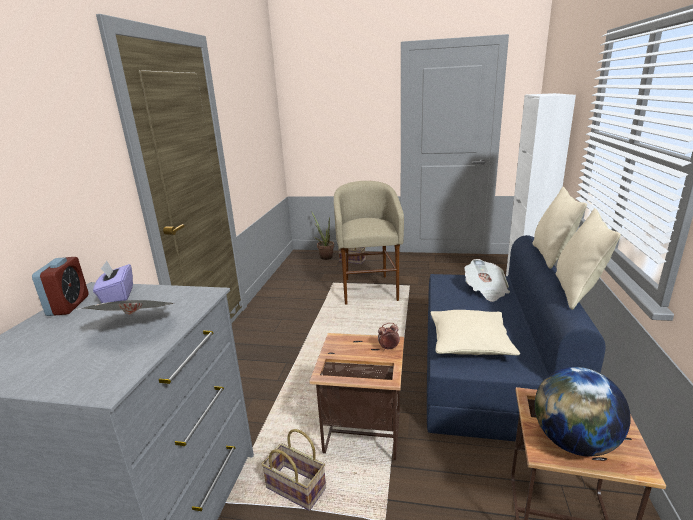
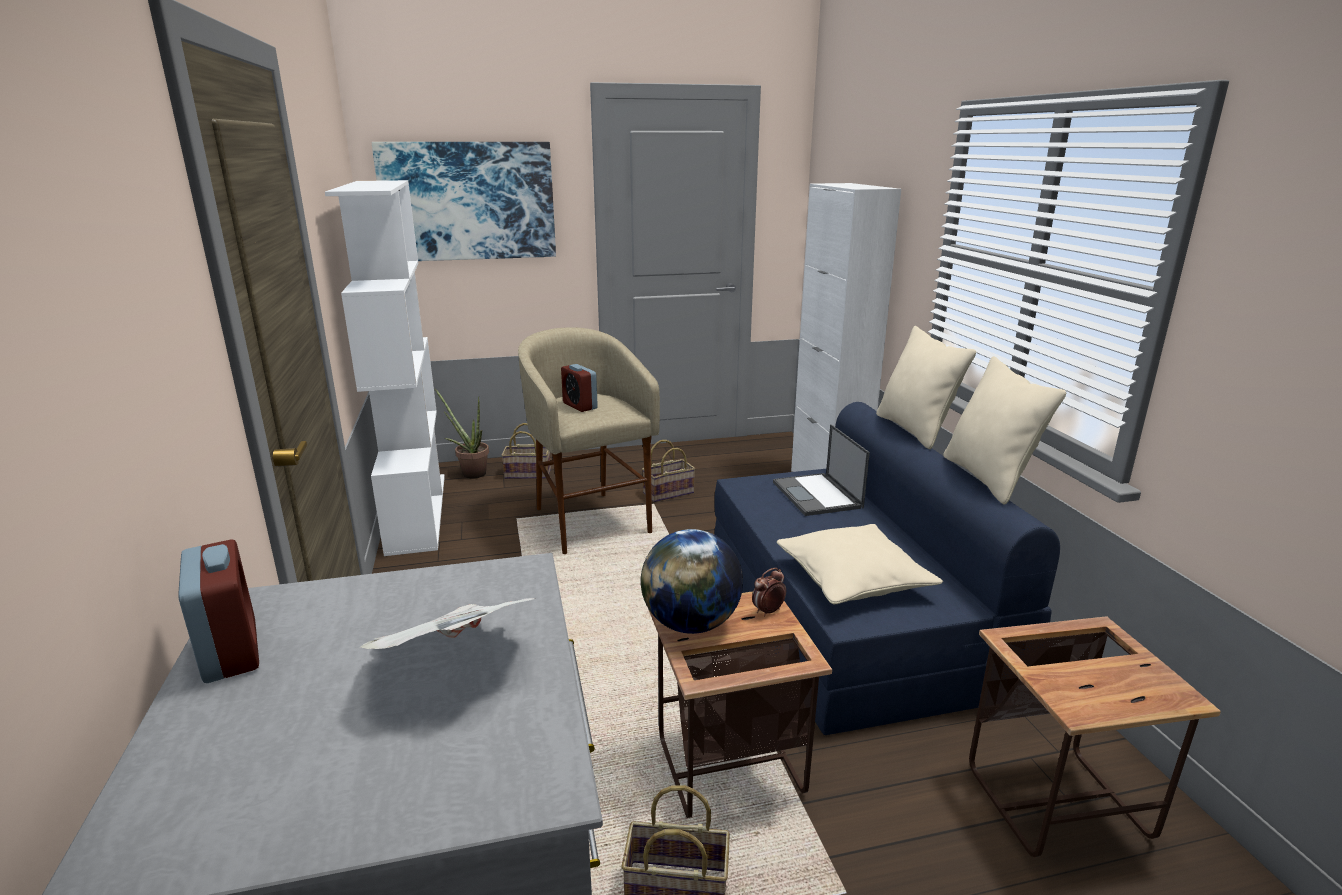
camera: 25 degrees left, 0 degrees up
purple tissue box [93,261,133,303] -> none
newspaper [464,259,510,302] -> laptop [773,424,870,516]
globe [535,367,631,456] -> globe moved to [641,529,743,634]
none -> white bookcase [325,180,445,556]
none -> picture [372,142,556,261]
none -> alarm clock [561,364,598,412]
none -> basket [642,440,695,502]

